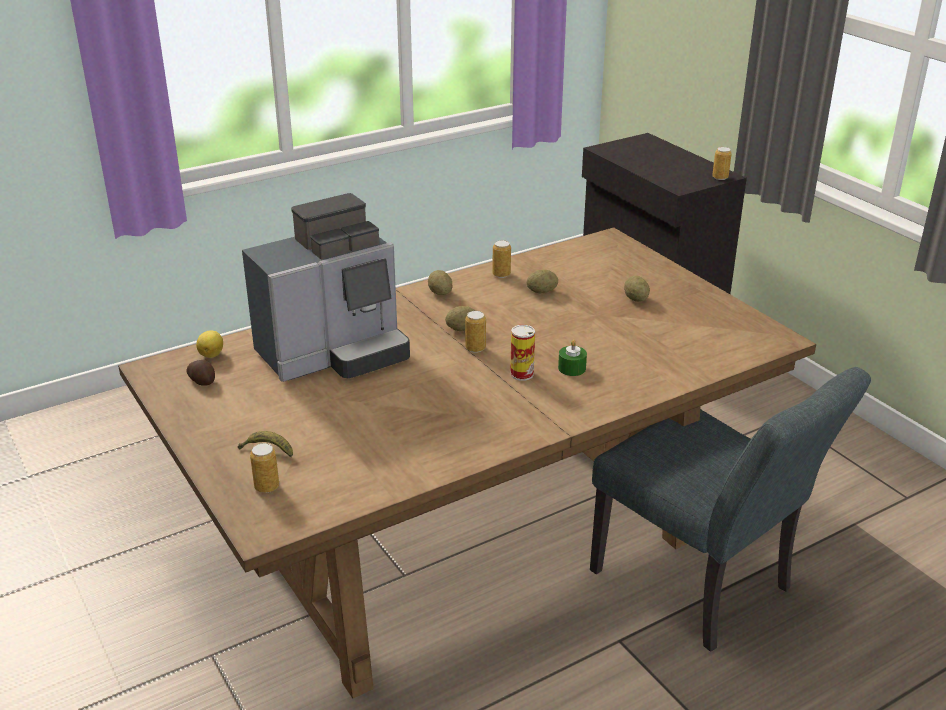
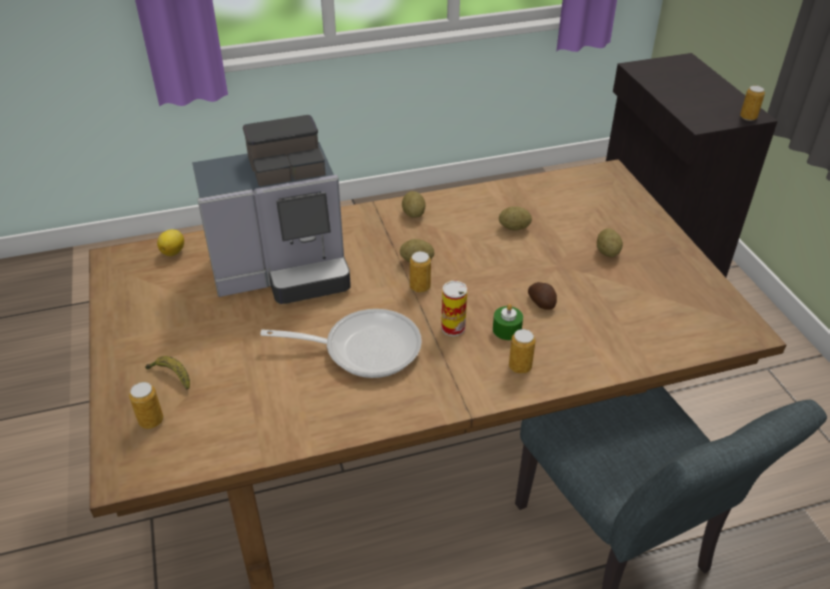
camera: 15 degrees right, 10 degrees up
potato [186,360,215,386] -> potato moved to [528,282,557,310]
can [492,240,511,278] -> can moved to [509,329,536,374]
none -> frying pan [260,309,422,378]

